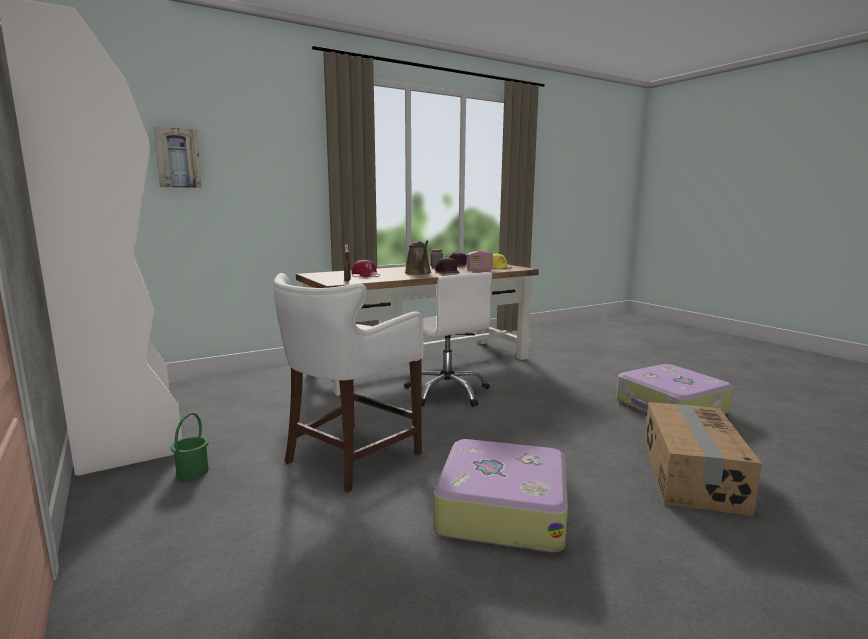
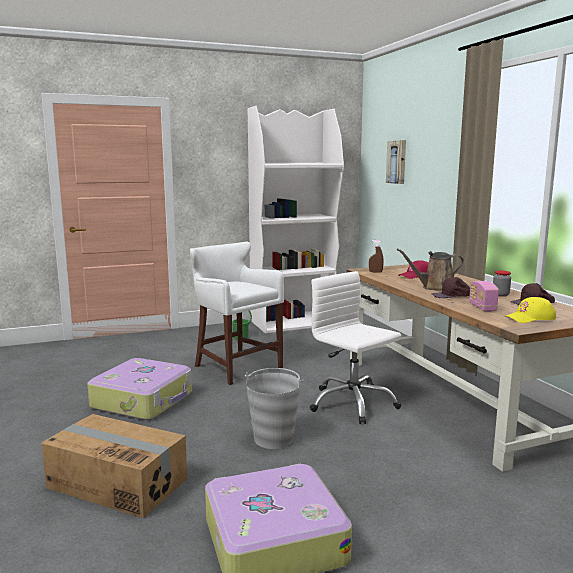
camera: 100 degrees right, 0 degrees up
white office chair [405,272,492,407] -> white office chair turned 75 degrees clockwise [310,271,402,424]
none -> grey bucket [245,368,304,449]

